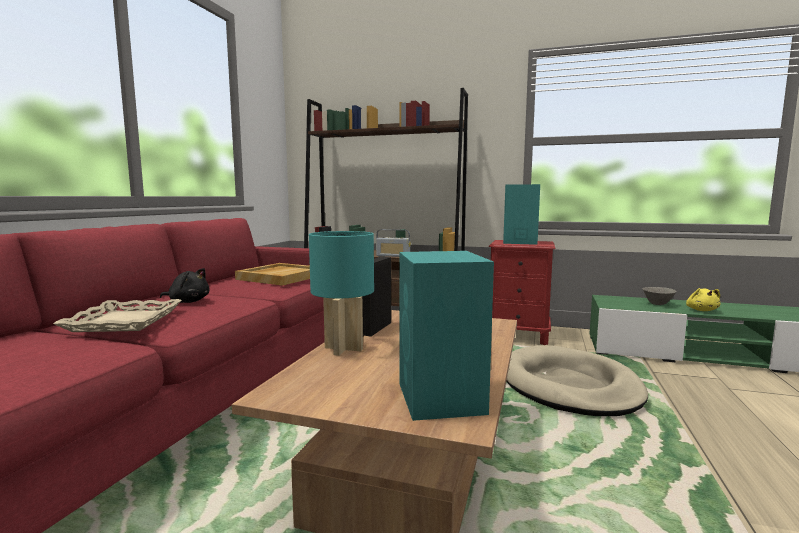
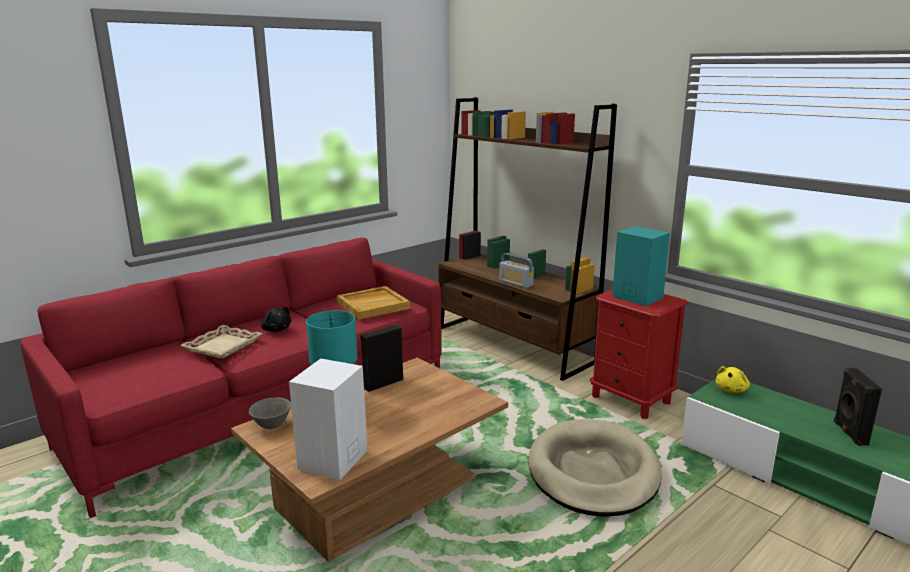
camera: 30 degrees right, 10 degrees up
turquoise speaker [399,251,494,421] -> white speaker [289,359,367,480]
grey bowl [643,287,676,305] -> grey bowl moved to [249,397,291,429]
yellow plush toy [686,288,720,311] -> yellow plush toy moved to [716,366,750,393]
none -> black speaker [834,367,882,446]

